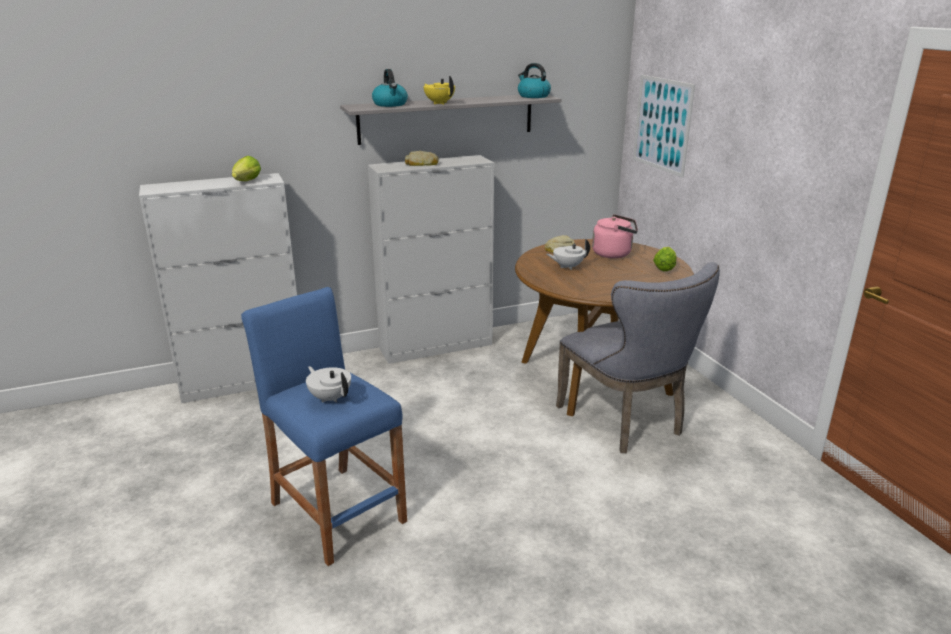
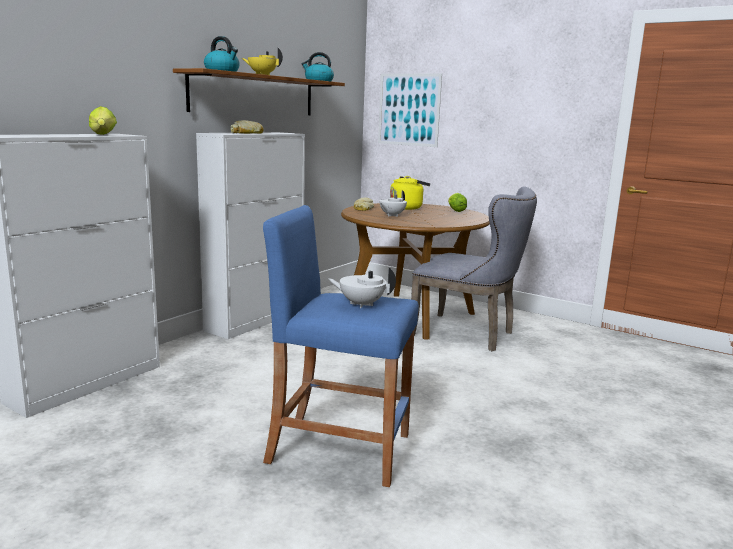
camera: 35 degrees left, 10 degrees down
grey shelf [340,95,562,145] -> brown shelf [173,68,345,115]
pink kettle [592,214,638,258] -> yellow kettle [390,176,430,210]

